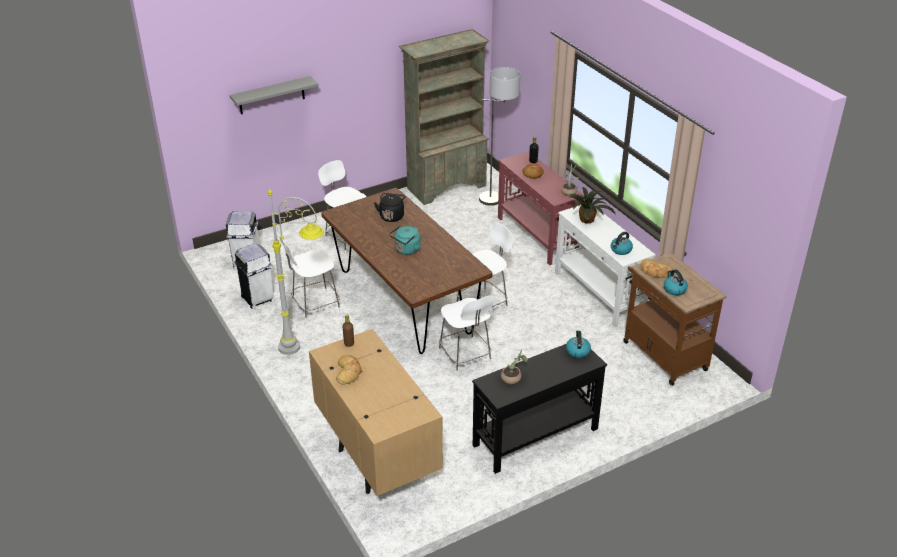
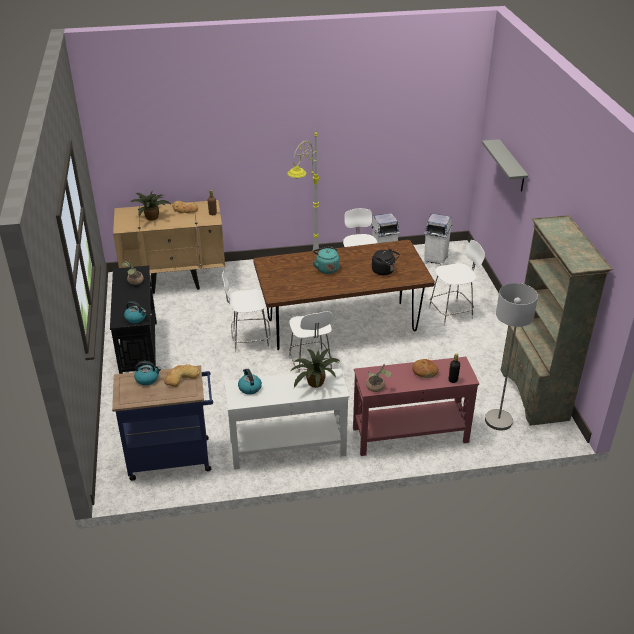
camera: 110 degrees right, 0 degrees up
brown cart [623,252,727,386] -> blue cart [112,365,213,481]
none -> potted plant [130,191,172,221]

